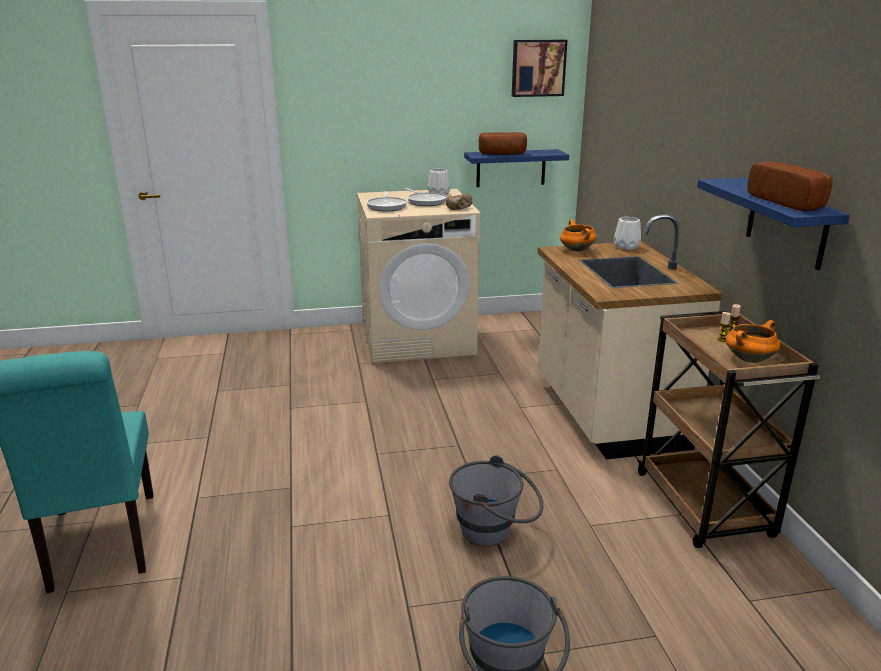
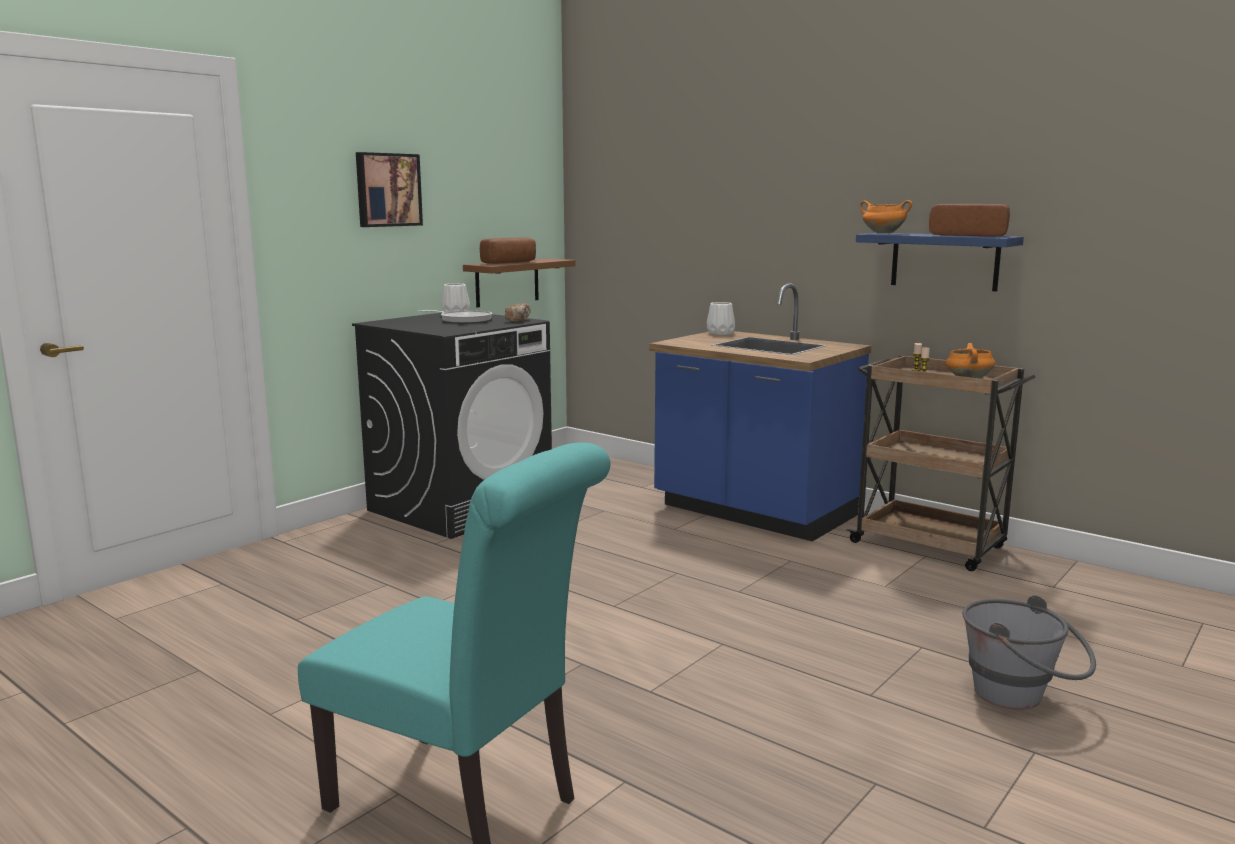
camera: 40 degrees left, 10 degrees down
beige washing machine [357,189,480,363] -> black washing machine [352,313,552,539]
frying pan [366,191,407,211] -> none
grey bucket [449,455,544,547] -> none
blue shelf [464,149,569,187] -> brown shelf [463,258,576,308]
picture [512,40,568,97] -> picture moved to [356,152,423,227]
beige counter [538,214,723,460] -> blue counter [649,283,871,542]
orange cooking pot [560,220,597,252] -> orange cooking pot moved to [859,200,912,234]

